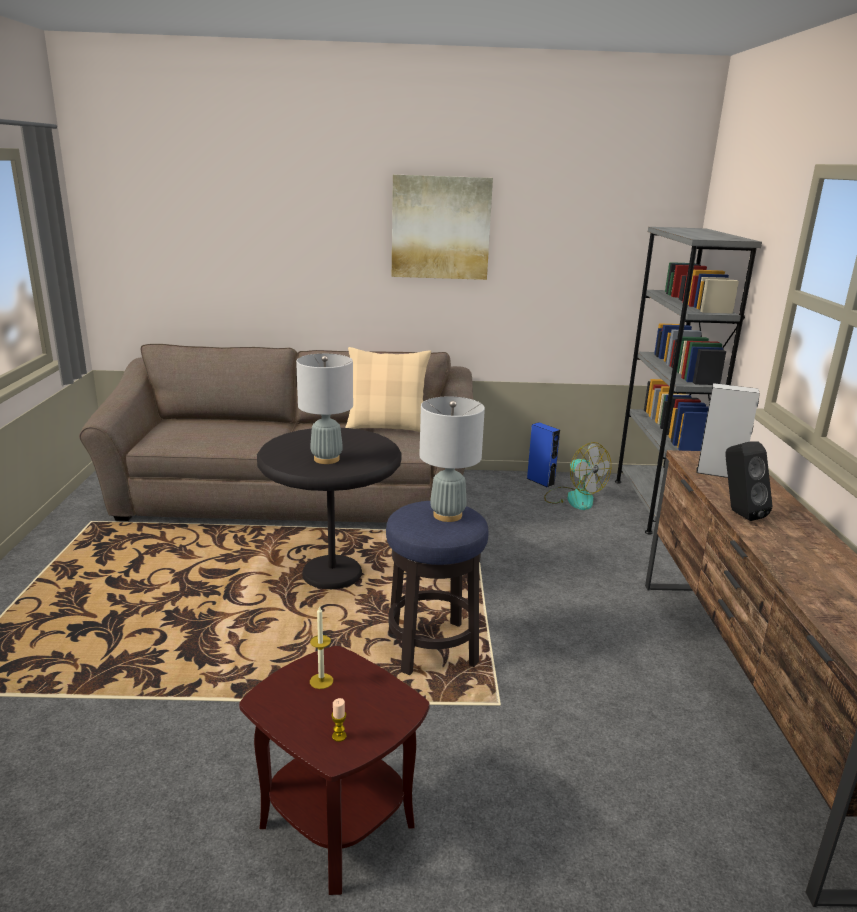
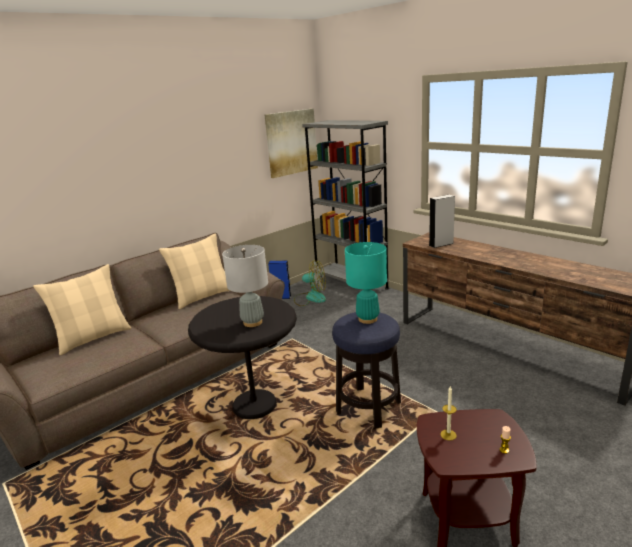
camera: 40 degrees left, 0 degrees up
picture [392,175,493,280] -> picture moved to [265,109,318,178]
grey table lamp [419,397,485,522] -> turquoise table lamp [345,242,387,324]
black speaker [725,441,773,521] -> none
none -> beige pillow [33,264,131,355]

